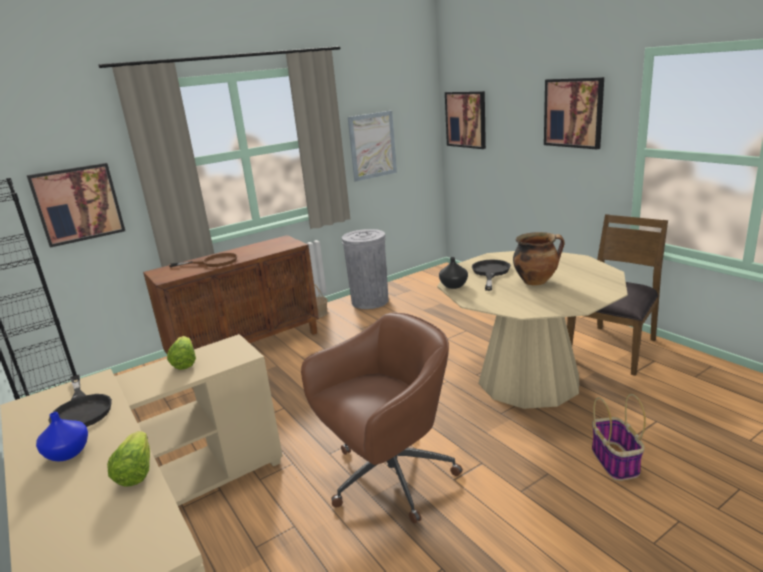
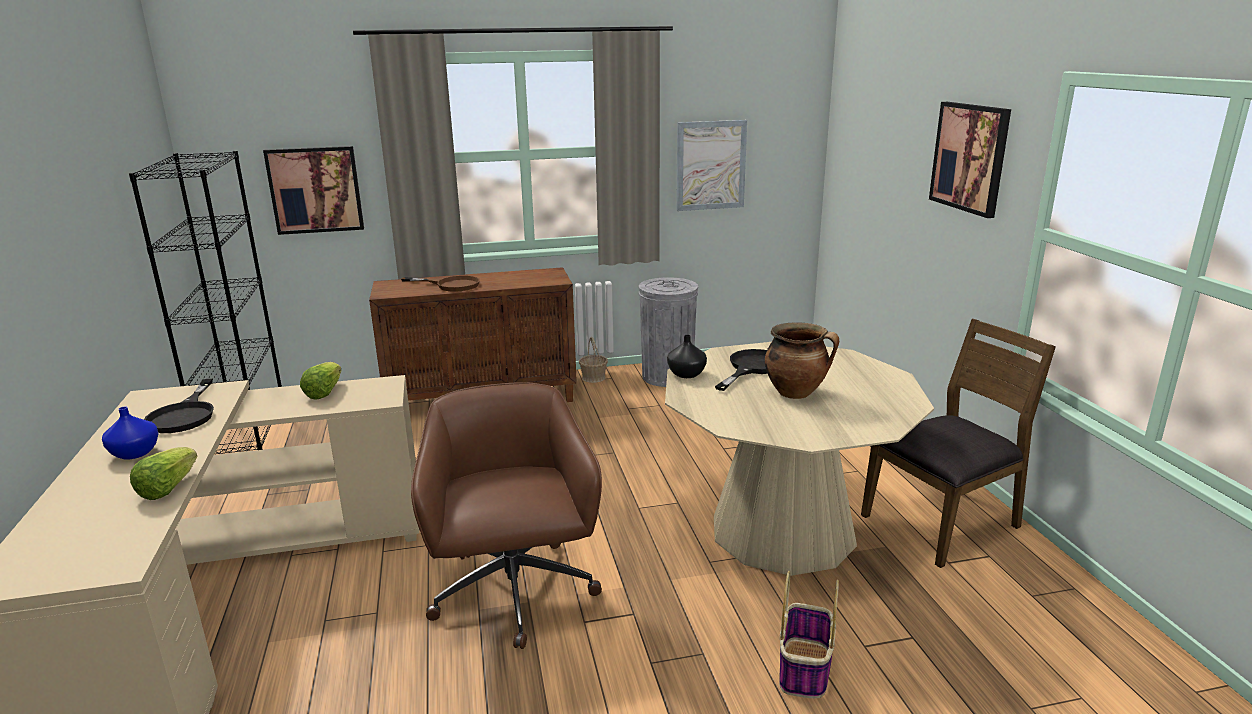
camera: 20 degrees right, 0 degrees up
brown office chair [301,313,463,524] -> brown office chair turned 90 degrees counterclockwise [411,382,602,649]
picture [445,91,486,149] -> none

